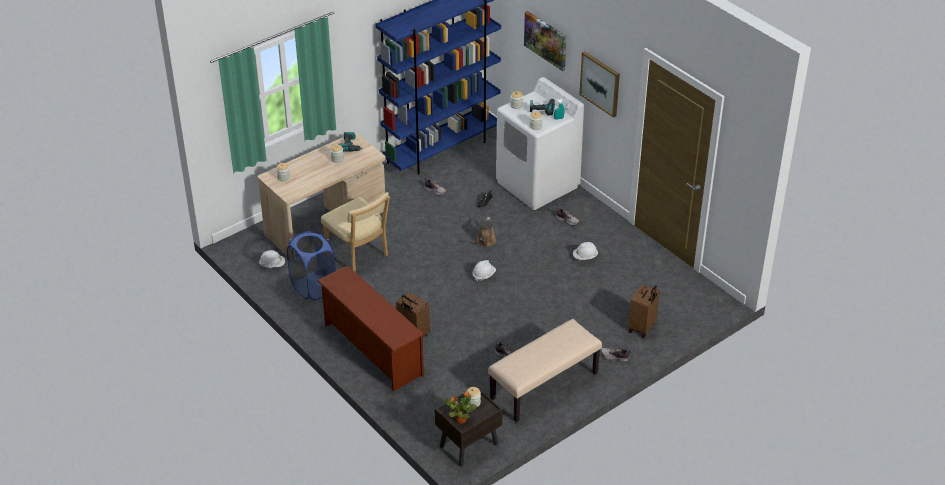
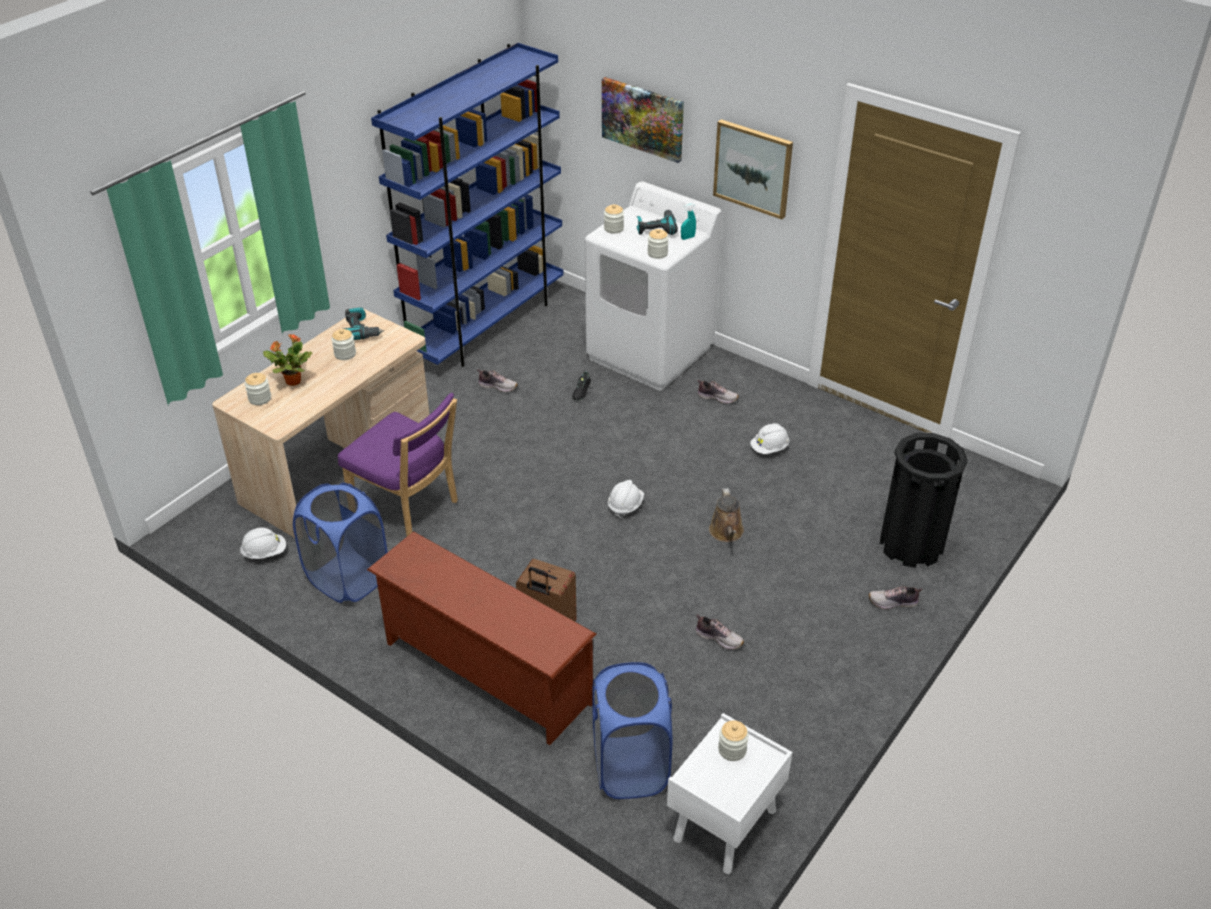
camera: 15 degrees left, 0 degrees up
beige chair [321,192,390,272] -> purple chair [338,393,458,536]
brown nightstand [435,385,503,467] -> white nightstand [667,713,792,874]
potted plant [445,392,477,424] -> potted plant moved to [263,334,313,386]
brown watering can [476,217,497,247] -> brown watering can moved to [709,488,744,542]
beige bench [488,319,602,422] -> none
brown suitcase [628,284,660,338] -> black trash can [880,433,968,568]
none -> blue laundry basket [592,662,672,799]

